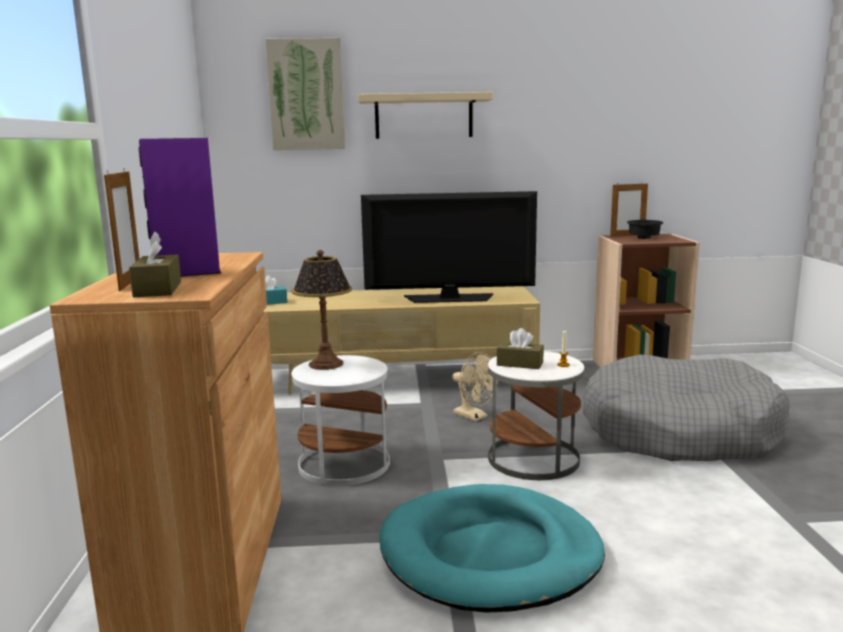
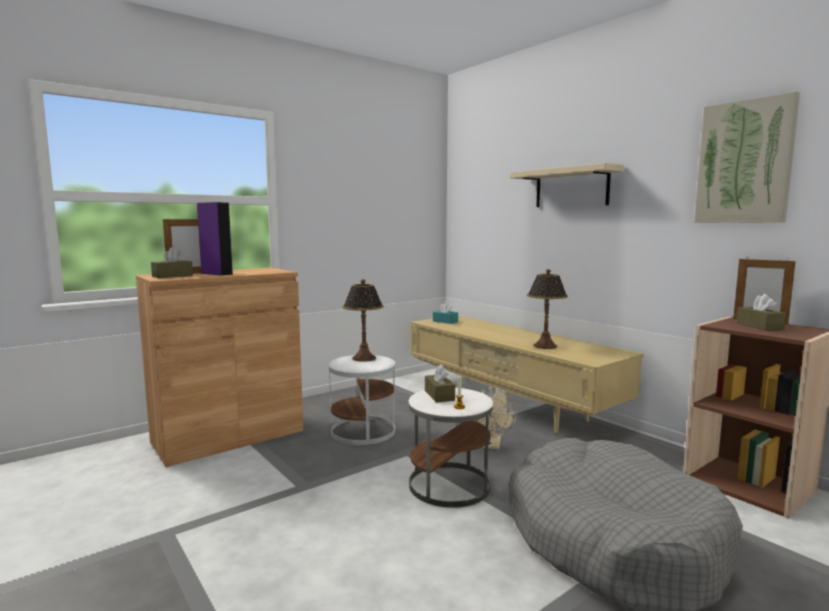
camera: 55 degrees right, 5 degrees down
picture [265,38,346,150] -> picture moved to [694,91,800,223]
television [361,191,537,303] -> table lamp [527,269,568,349]
turquoise dog bed [379,484,605,613] -> none
black bowl [627,220,663,239] -> brown tissue box [737,294,786,331]

